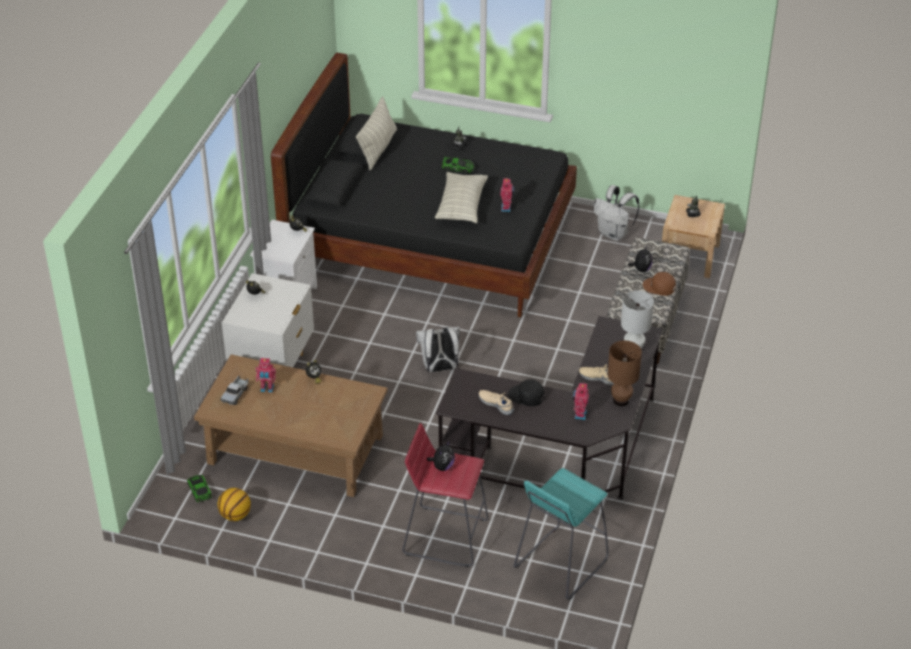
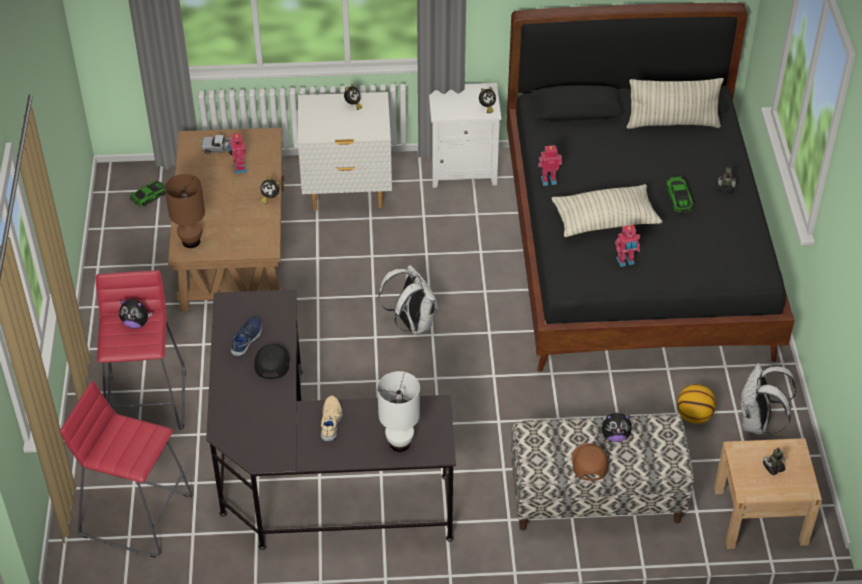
camera: 70 degrees right, 5 degrees up
basketball [218,488,251,521] -> basketball moved to [677,384,716,424]
beige shoe [479,390,514,415] -> blue shoe [231,316,262,356]
turquoise stool [513,468,609,600] -> red stool [60,381,192,558]
toy robot [573,382,589,420] -> toy robot moved to [538,145,562,186]
brown table lamp [608,340,642,406] -> brown table lamp moved to [165,174,205,248]

